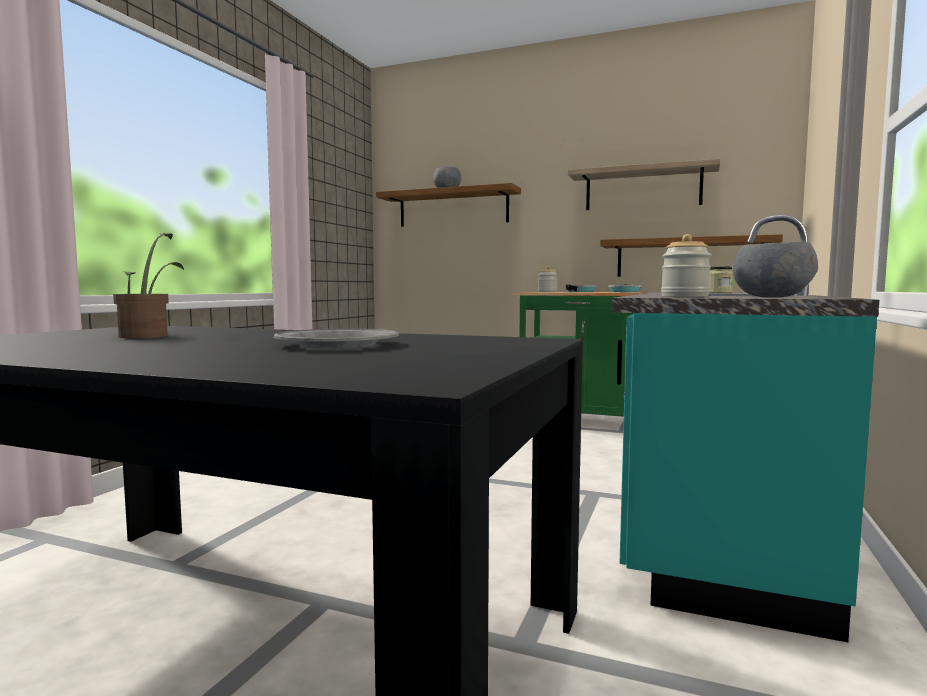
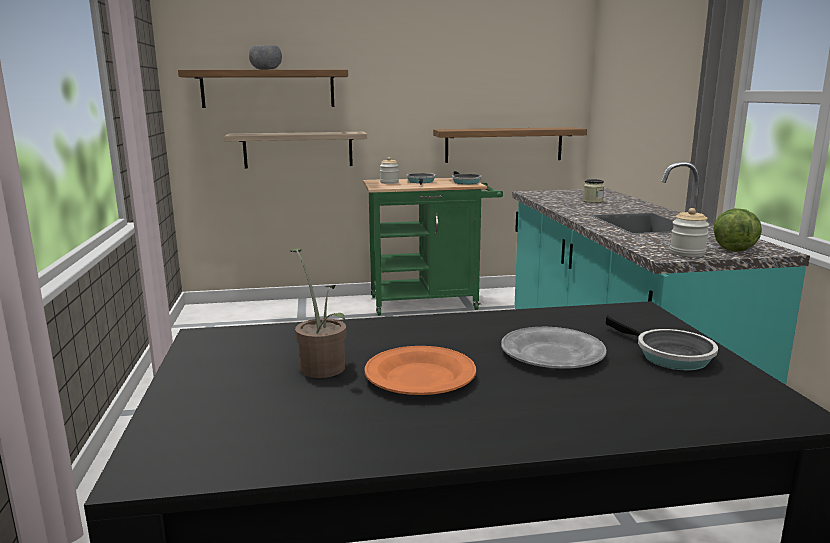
camera: 30 degrees left, 10 degrees up
shelf [567,159,721,210] -> shelf moved to [224,132,367,169]
grey bowl [733,242,818,297] -> lettuce [713,208,762,252]
none -> orange plate [364,346,476,395]
none -> frying pan [606,314,718,371]

